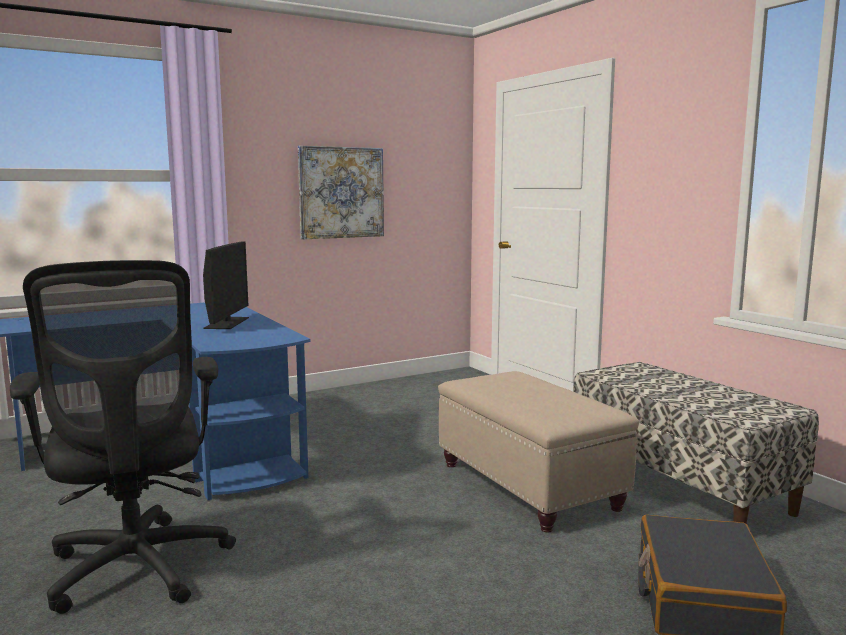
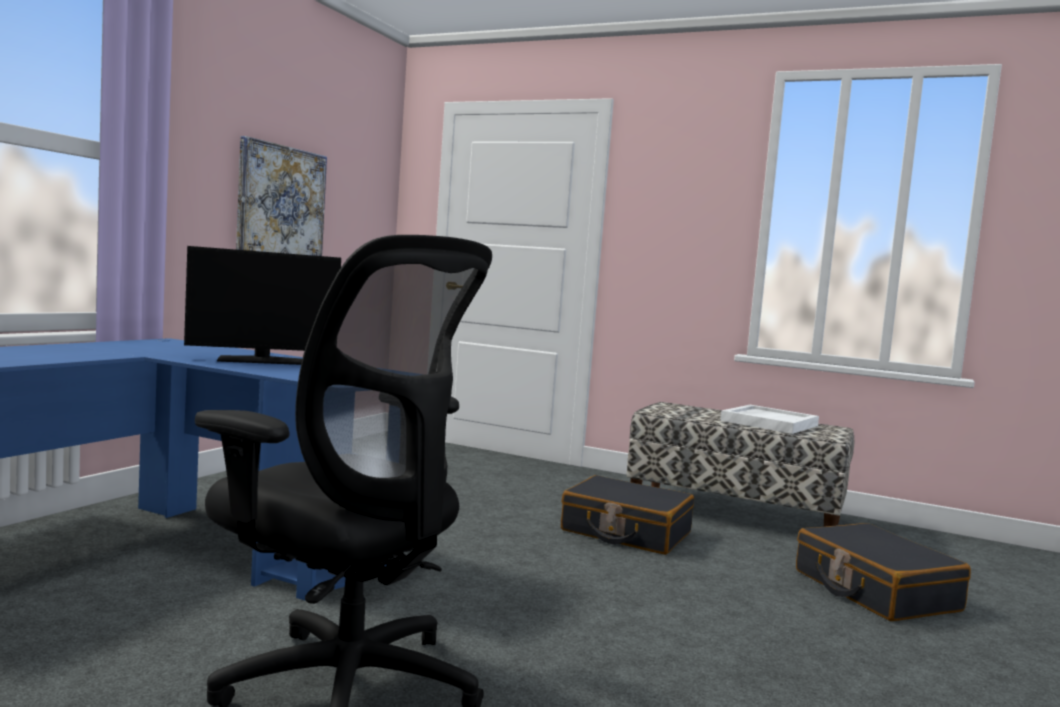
camera: 35 degrees left, 5 degrees down
monitor [203,241,249,329] -> monitor turned 105 degrees clockwise [184,246,341,365]
beige ottoman [438,371,639,533] -> black suitcase [561,475,694,555]
none -> white tray [720,405,819,434]

